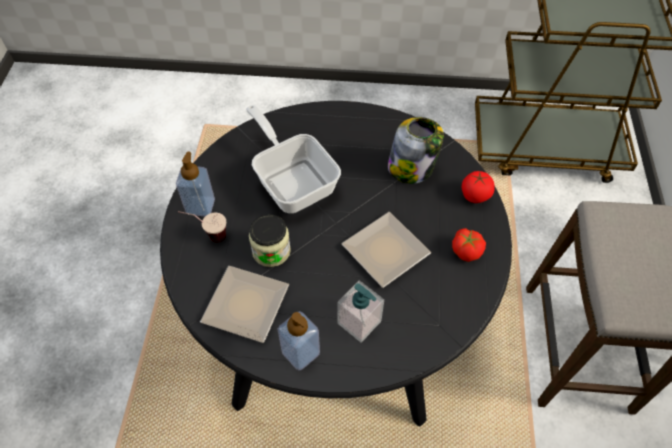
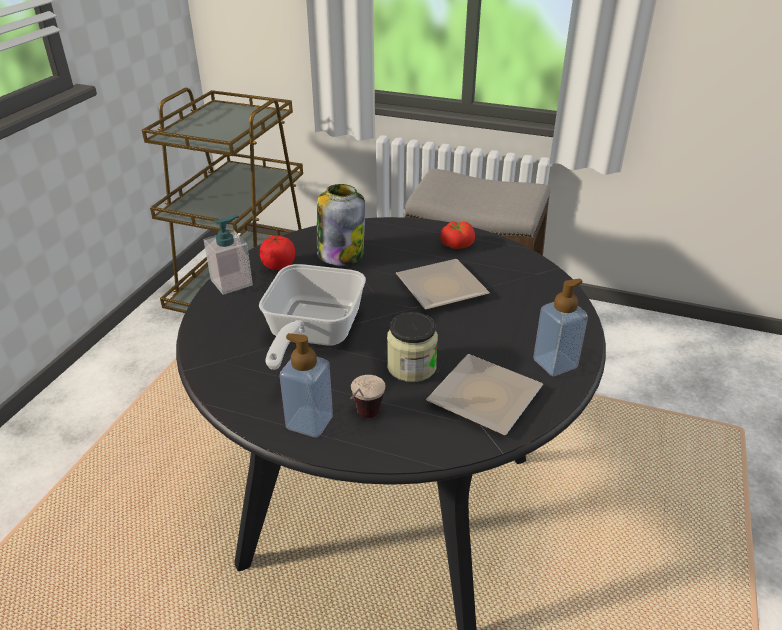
camera: 75 degrees left, 20 degrees down
frying pan [246,105,341,213] -> frying pan turned 60 degrees counterclockwise [259,264,366,370]
soap dispenser [337,280,384,342] -> soap dispenser moved to [203,215,253,295]
tomato [462,171,495,203] -> tomato moved to [260,235,295,270]

